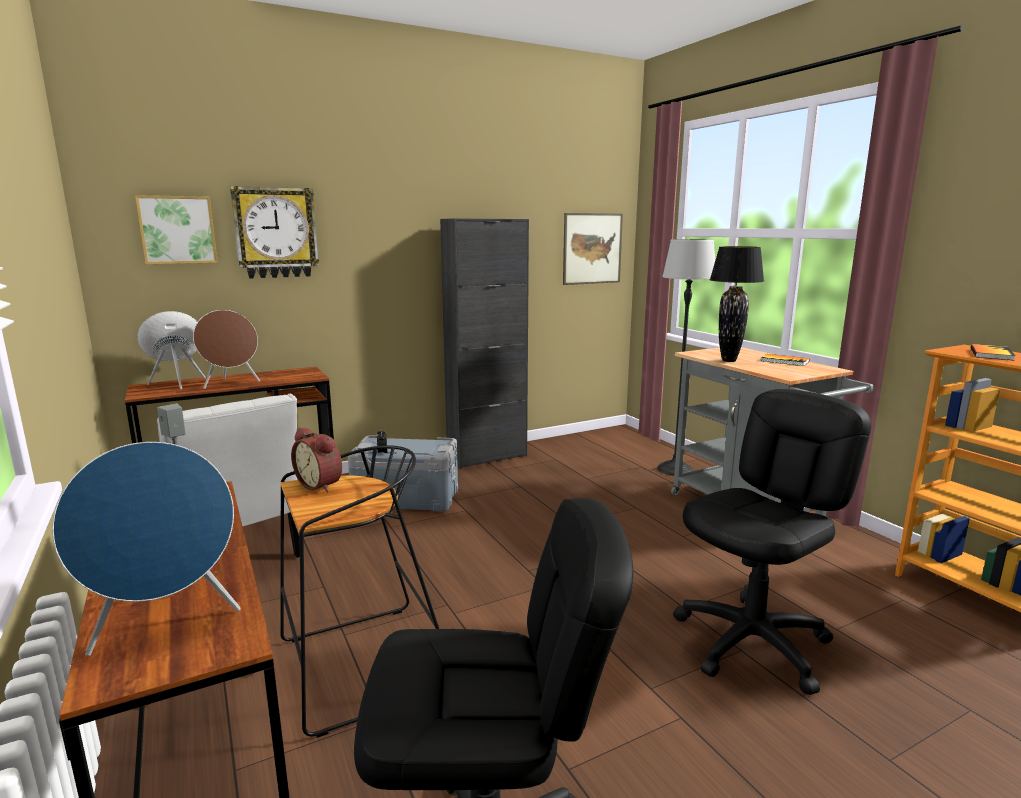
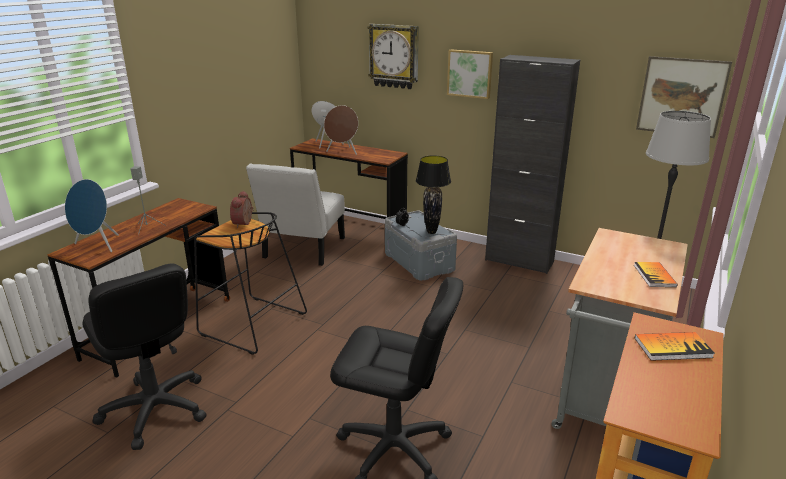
camera: 55 degrees right, 10 degrees up
picture [135,195,218,264] -> picture moved to [447,49,493,99]
black table lamp [710,246,764,362] -> black table lamp moved to [416,155,451,234]

